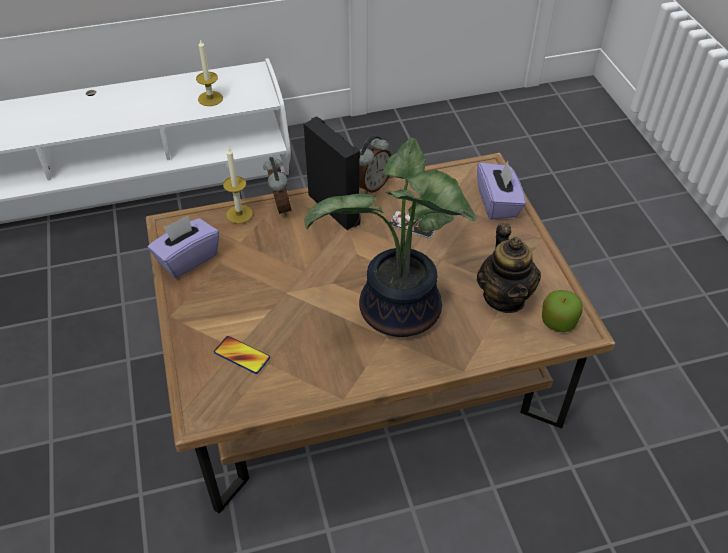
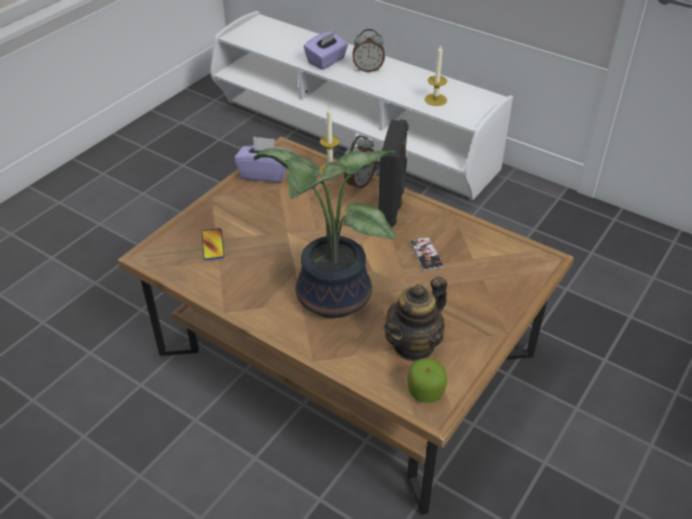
camera: 50 degrees right, 5 degrees down
alarm clock [359,136,392,194] -> alarm clock moved to [353,29,385,72]
purple tissue box [477,161,526,220] -> purple tissue box moved to [304,31,348,70]

